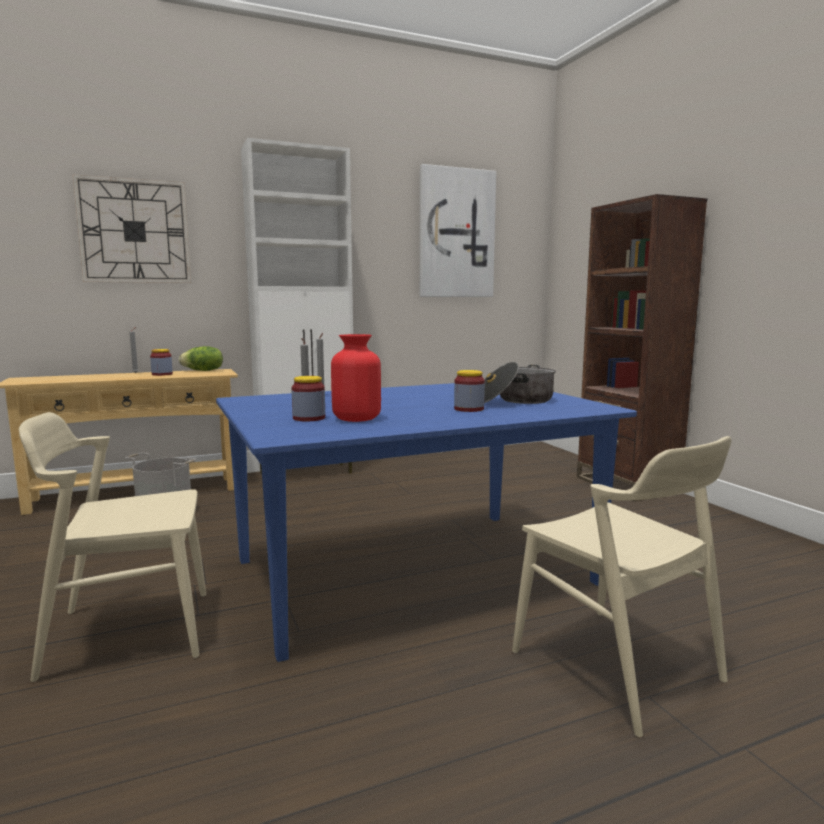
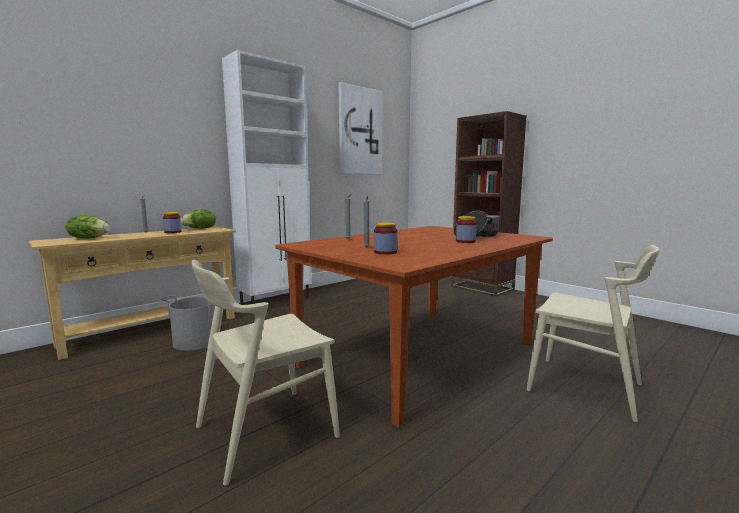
camera: 20 degrees left, 0 degrees up
wall clock [72,174,191,283] -> none
blue dining table [216,383,637,662] -> brown dining table [276,226,553,427]
red vase [331,334,381,422] -> none
none -> lettuce [65,215,110,239]

